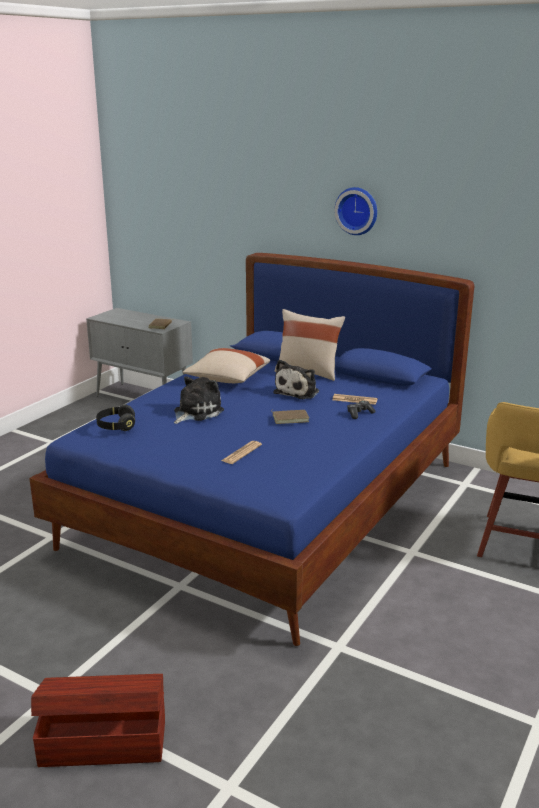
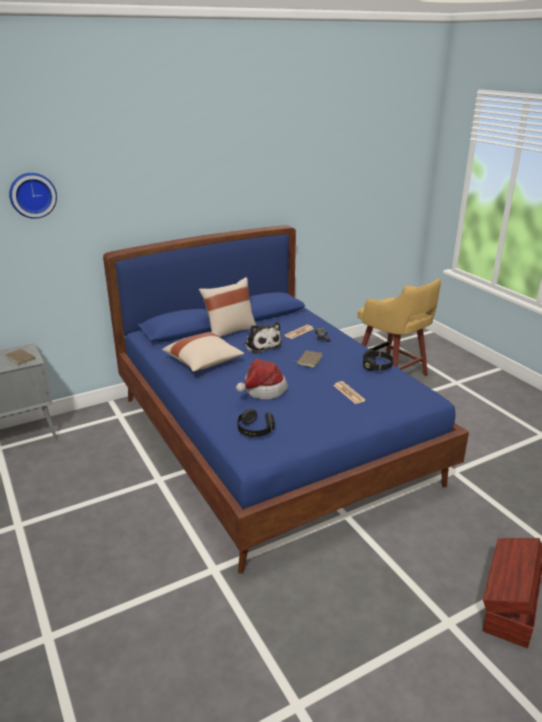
camera: 60 degrees left, 5 degrees up
plush toy [174,376,224,424] -> hat [236,359,288,400]
wall clock [334,187,377,235] -> wall clock moved to [9,173,57,219]
none -> black headphones [363,349,393,371]

